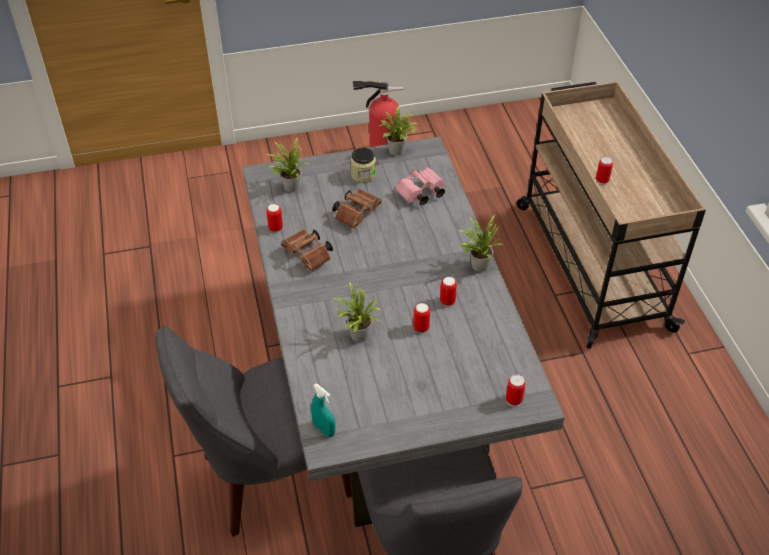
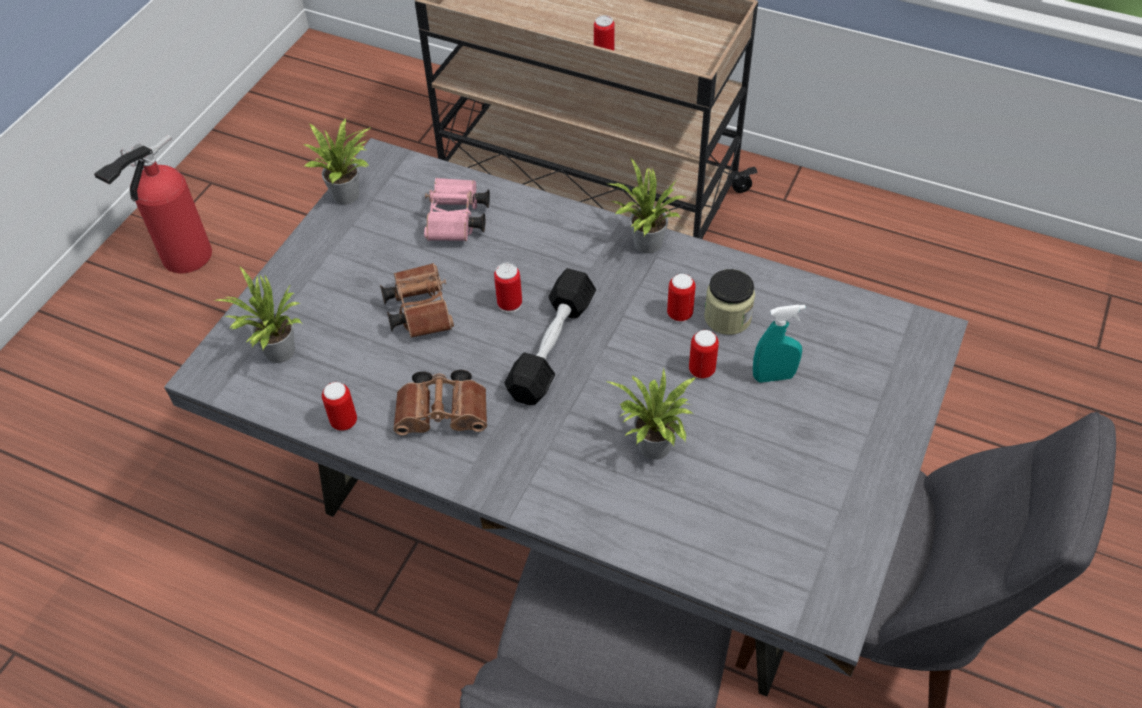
camera: 50 degrees left, 5 degrees up
turquoise spray bottle [311,384,335,437] -> turquoise spray bottle moved to [753,305,806,383]
jar [351,148,376,183] -> jar moved to [704,269,755,335]
can [506,374,525,407] -> can moved to [494,263,522,313]
none -> black dumbbell [505,268,596,405]

